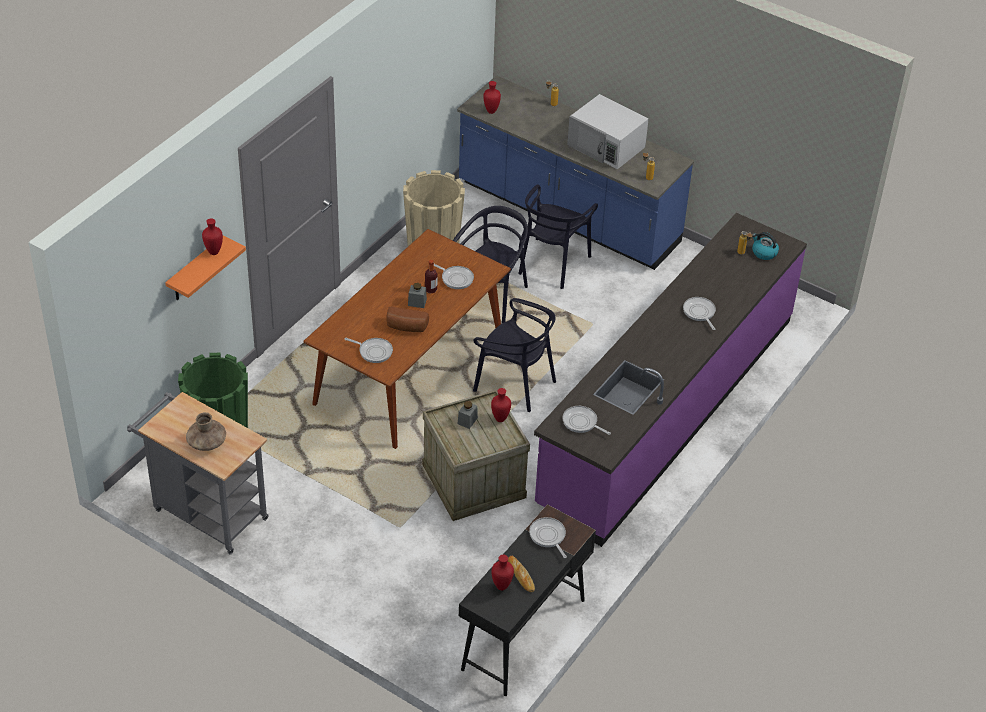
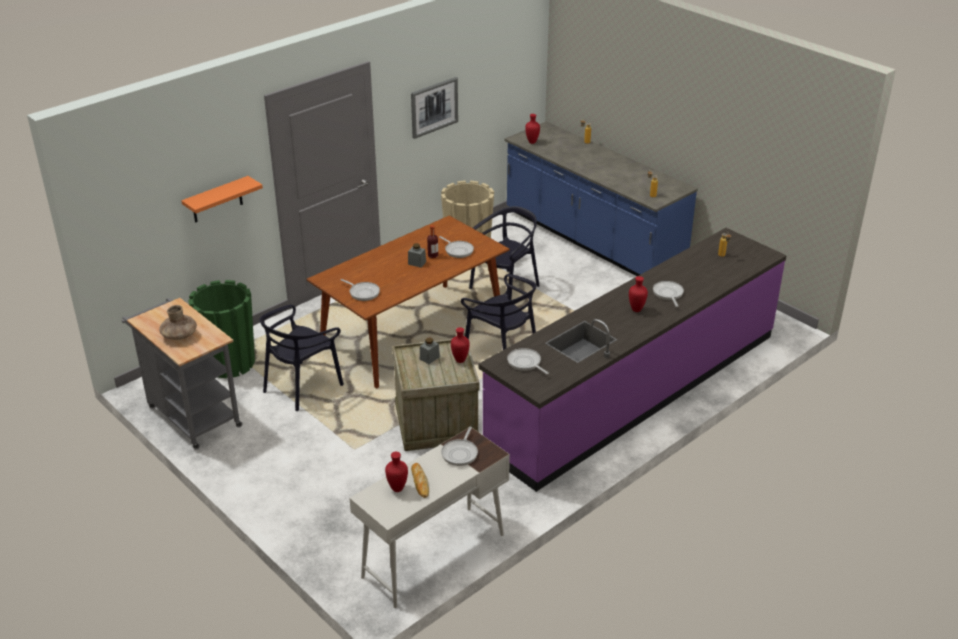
camera: 15 degrees right, 10 degrees down
red vase [202,218,223,255] -> red vase moved to [629,276,648,312]
bread [387,307,429,332] -> none
black desk [459,504,596,696] -> white desk [350,428,510,608]
black chair [518,185,598,289] -> black chair moved to [260,305,344,411]
frying pan [529,517,567,558] -> frying pan turned 150 degrees counterclockwise [441,427,478,466]
white microwave [567,94,649,169] -> none
kettle [752,232,779,260] -> none
none -> picture [411,77,458,139]

